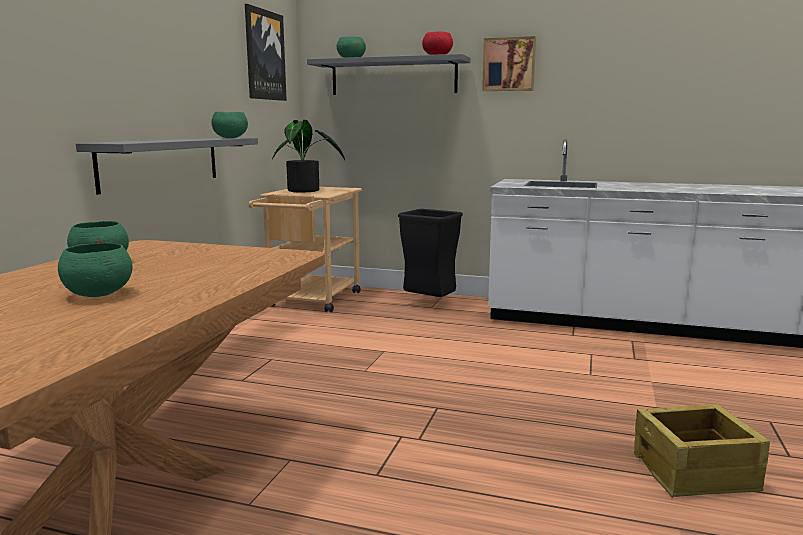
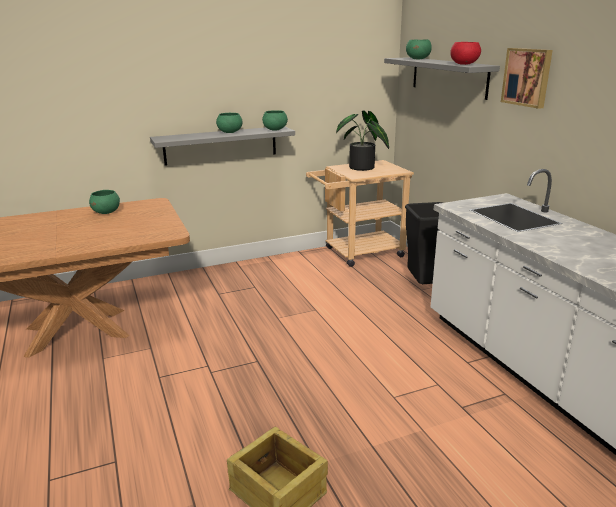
camera: 50 degrees right, 10 degrees up
green bowl [58,243,133,297] -> green bowl moved to [216,113,242,133]
picture [245,4,287,101] -> none

